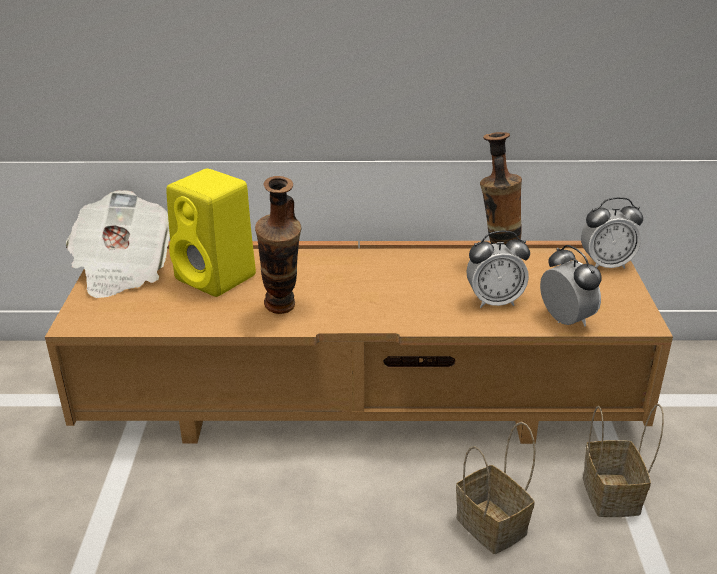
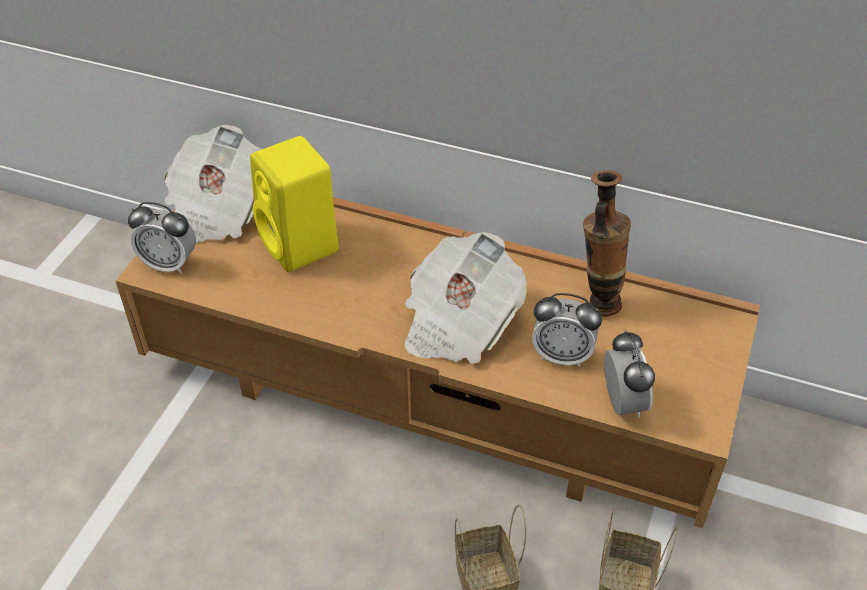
camera: 20 degrees right, 15 degrees up
vase [255,176,301,314] -> none
alarm clock [581,197,643,269] -> alarm clock moved to [128,202,196,274]
none -> newspaper [404,232,527,364]

